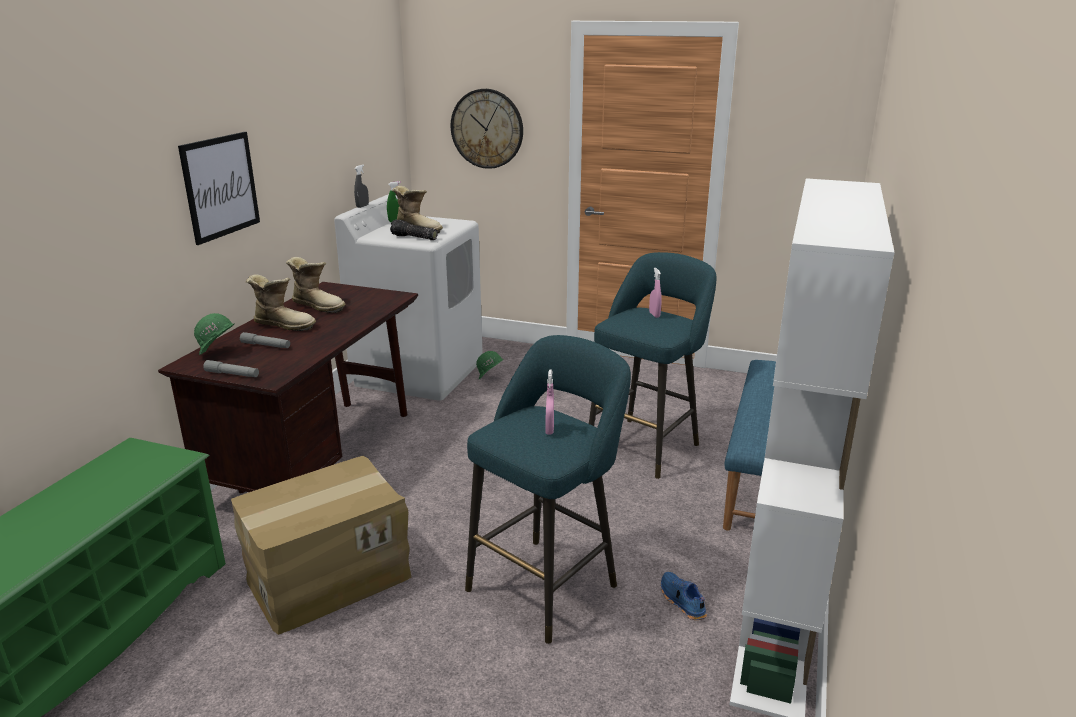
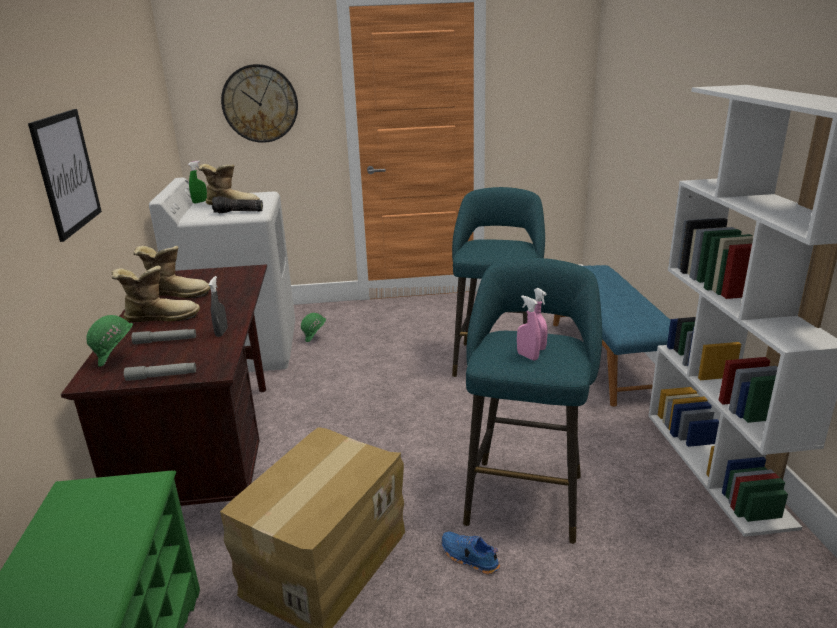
camera: 25 degrees left, 0 degrees up
grey spray bottle [354,165,369,208] -> grey spray bottle moved to [209,276,228,337]
pink spray bottle [649,267,662,318] -> pink spray bottle moved to [517,295,540,361]
blue shoe [661,572,707,620] -> blue shoe moved to [441,532,500,574]

